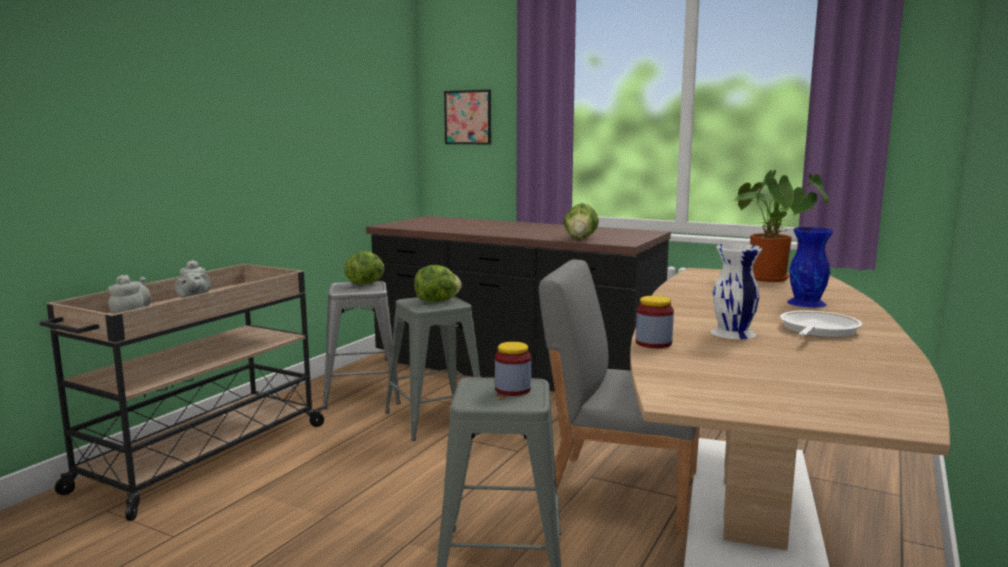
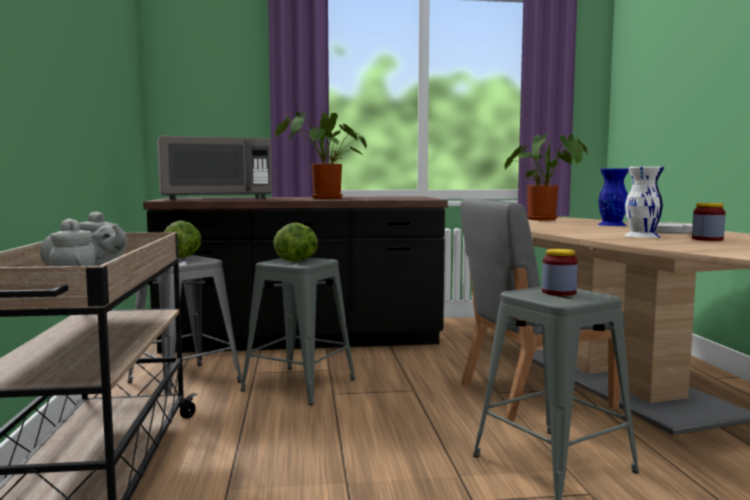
camera: 35 degrees left, 5 degrees down
picture [444,90,491,144] -> none
lettuce [564,203,599,239] -> none
jar [636,296,674,348] -> jar moved to [692,203,726,241]
none -> grey microwave [157,136,272,200]
none -> potted plant [275,111,367,199]

